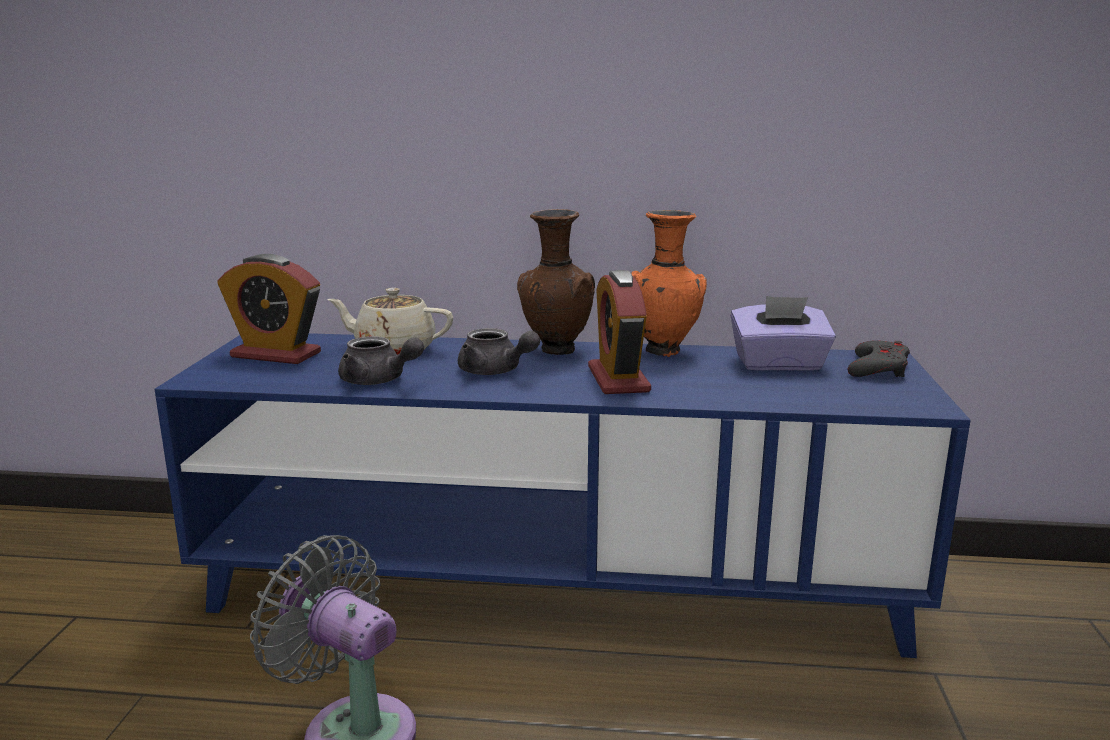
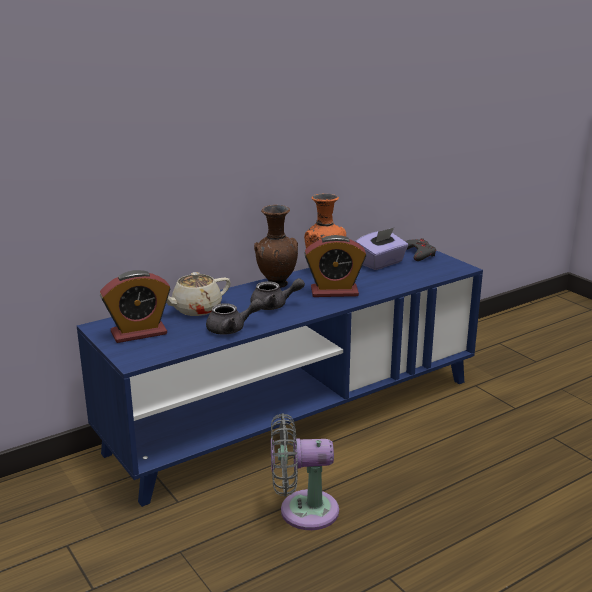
camera: 40 degrees left, 5 degrees up
alarm clock [588,270,651,394] -> alarm clock turned 45 degrees counterclockwise [304,235,366,297]

